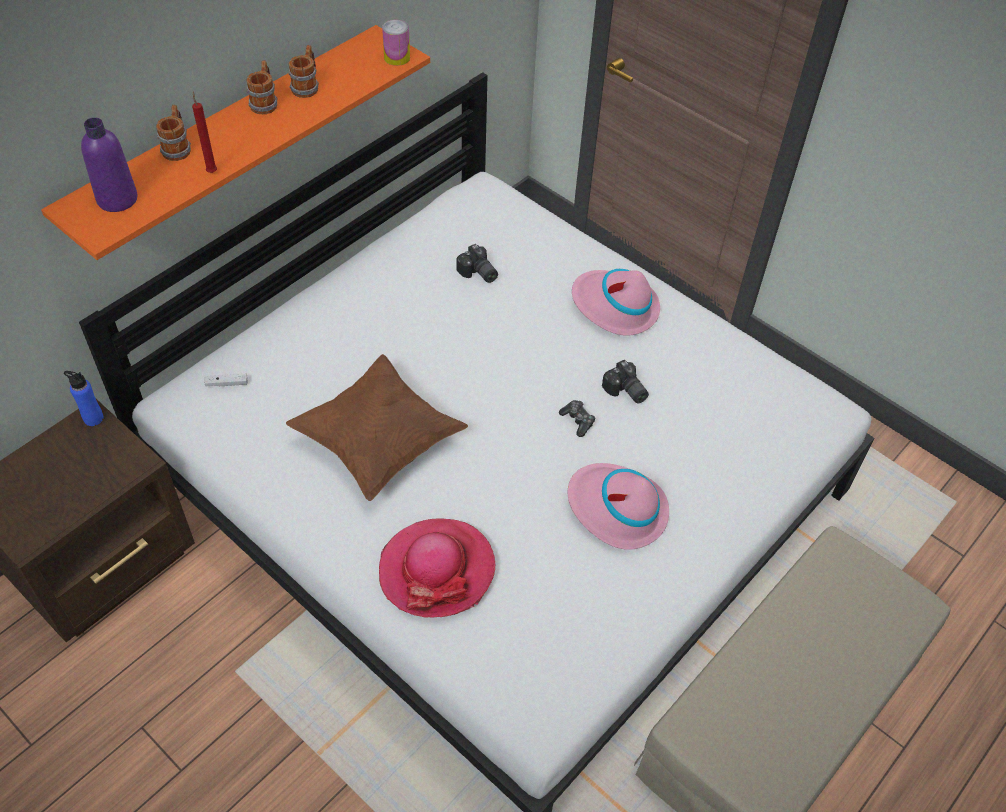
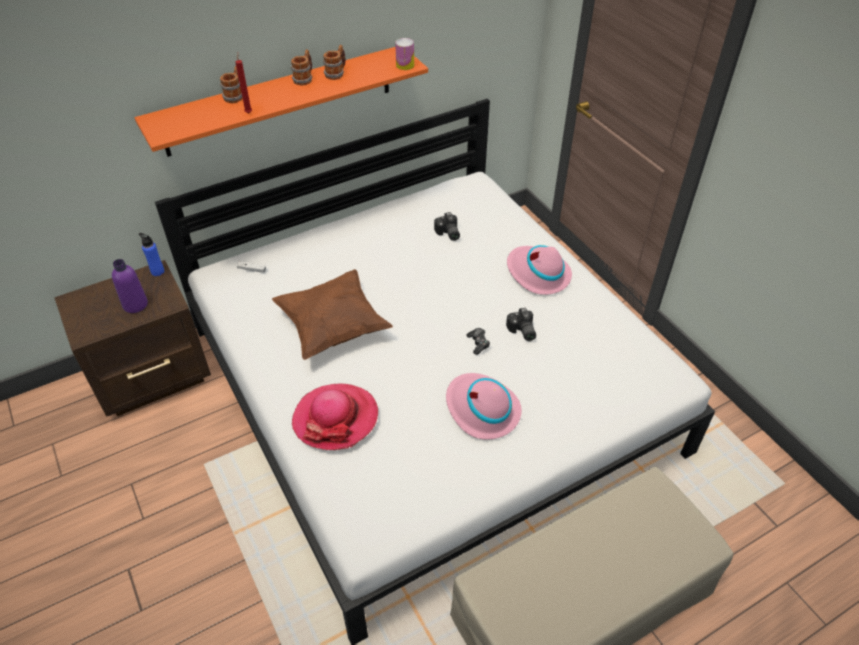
camera: 20 degrees right, 5 degrees down
purple bottle [81,118,137,212] -> purple bottle moved to [112,259,148,313]

